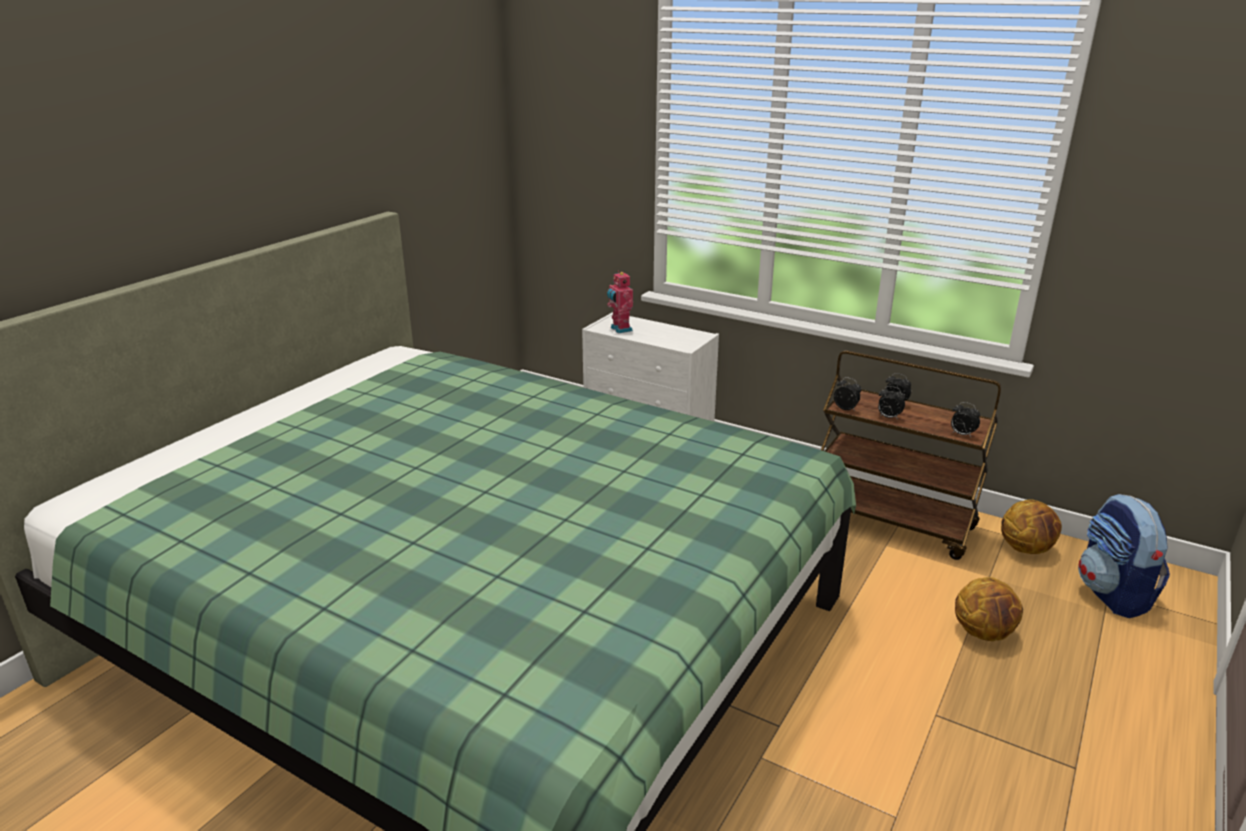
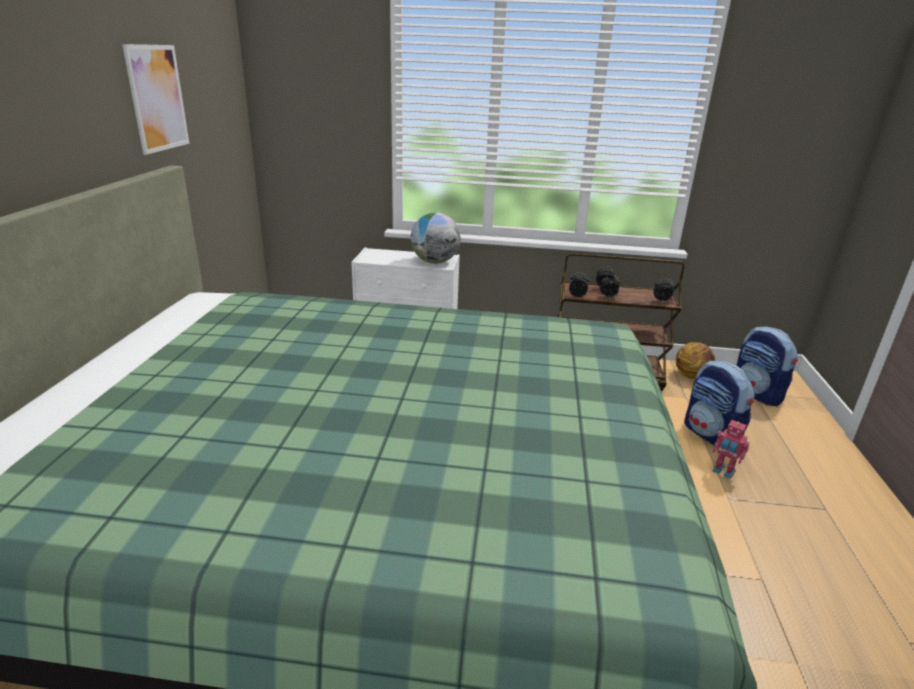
camera: 25 degrees left, 0 degrees up
toy robot [607,271,633,334] -> toy robot moved to [712,420,749,479]
basketball [955,577,1023,641] -> backpack [684,361,755,445]
none -> picture [122,44,189,155]
none -> globe [411,213,461,263]

